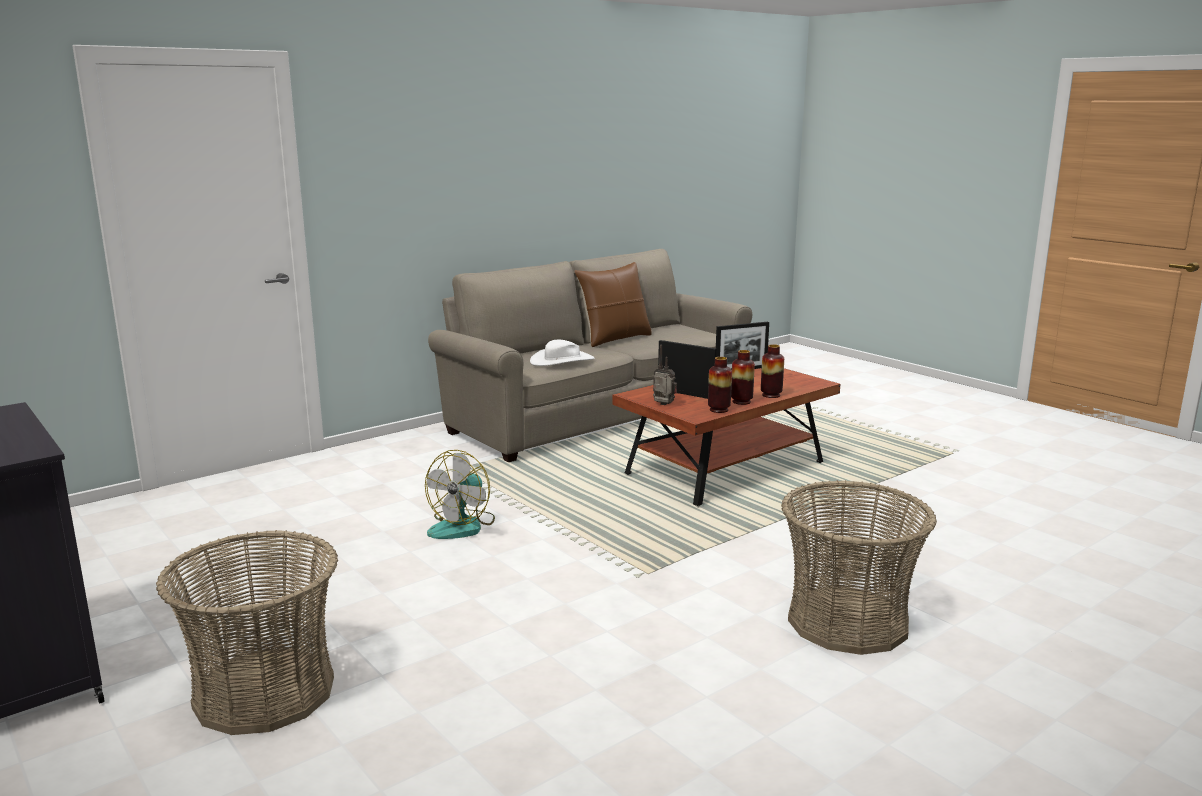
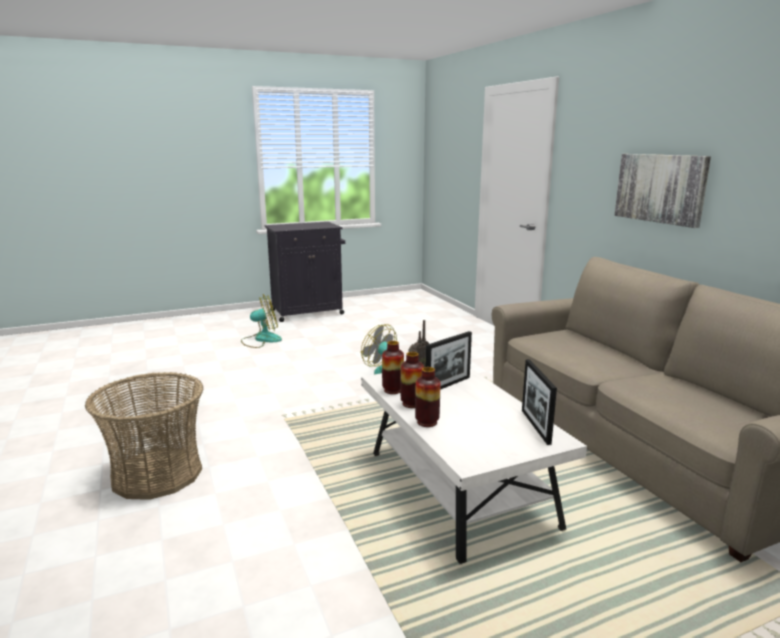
camera: 105 degrees right, 0 degrees up
basket [156,530,338,735] -> fan [241,294,282,348]
white hat [530,340,594,366] -> none
brown pillow [574,262,652,347] -> none
brown coffee table [613,368,840,507] -> white coffee table [361,368,587,565]
none -> picture [615,154,711,228]

